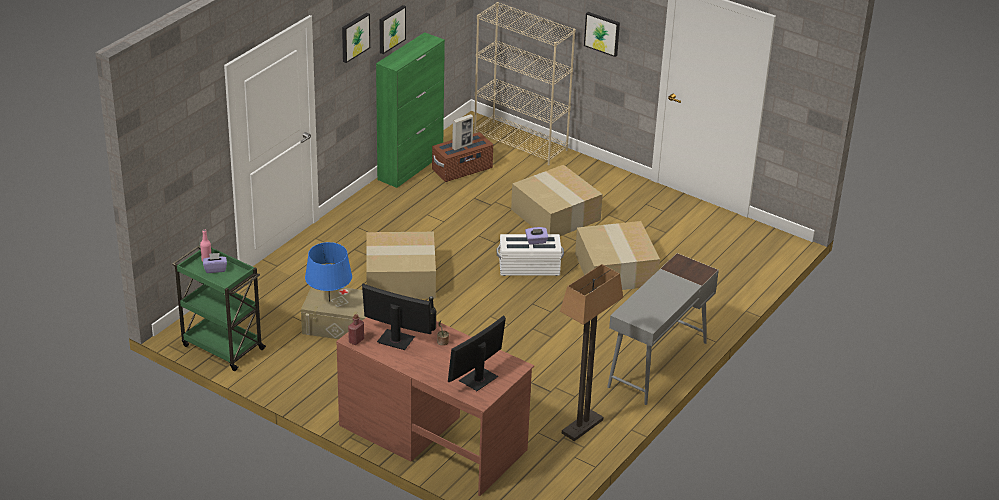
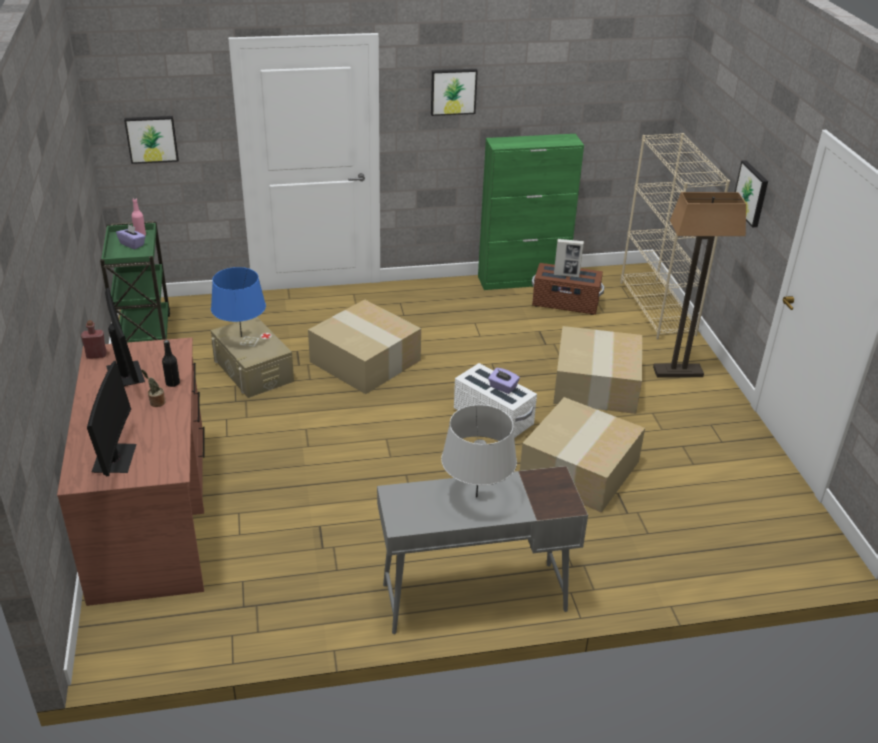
camera: 45 degrees right, 0 degrees up
picture [380,5,406,54] -> picture moved to [124,116,179,164]
monitor [448,315,506,391] -> monitor turned 90 degrees clockwise [87,361,137,476]
floor lamp [560,264,623,441] -> floor lamp moved to [653,192,746,377]
none -> grey table lamp [441,405,517,497]

